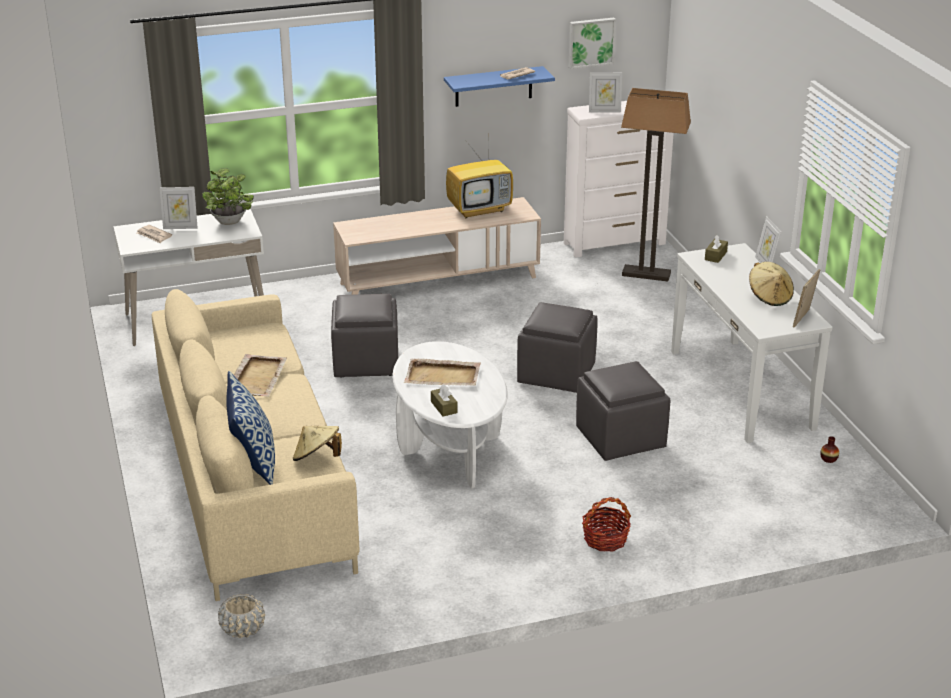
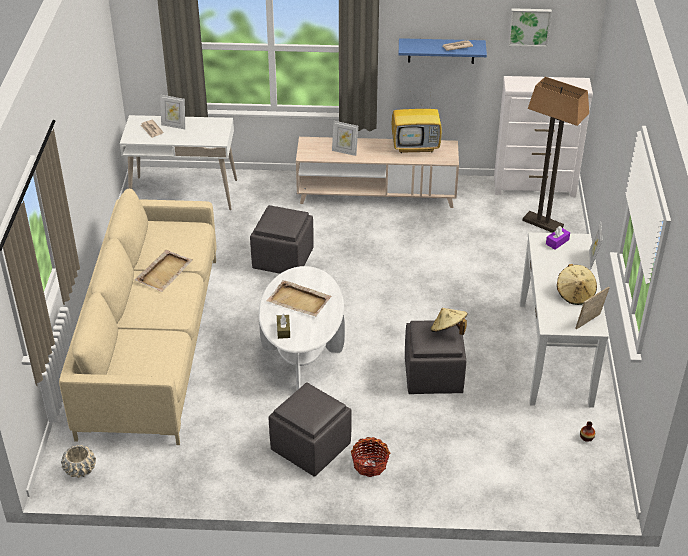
camera: 20 degrees right, 10 degrees up
potted plant [202,168,254,225] -> none
pillow [226,371,275,485] -> none
beige hat [293,426,342,461] -> beige hat moved to [431,308,468,335]
grey ottoman [517,302,598,393] -> grey ottoman moved to [269,382,352,477]
picture frame [589,72,622,113] -> picture frame moved to [332,121,358,156]
brown tissue box [705,235,728,263] -> purple tissue box [546,226,570,249]

